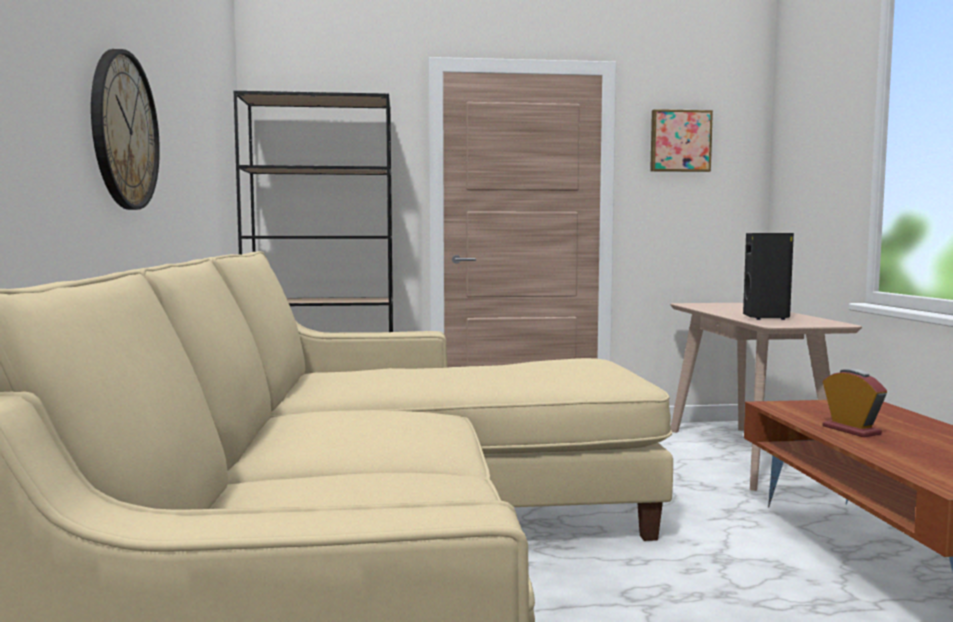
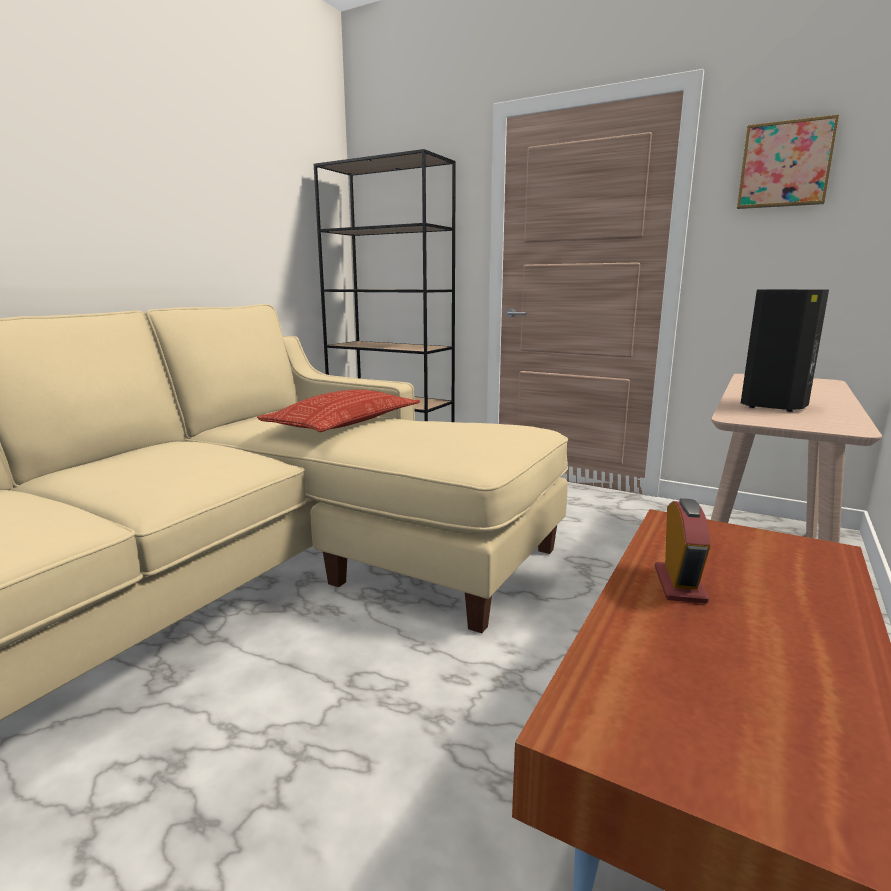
camera: 35 degrees right, 10 degrees up
wall clock [91,49,160,210] -> none
none -> pillow [257,389,420,432]

